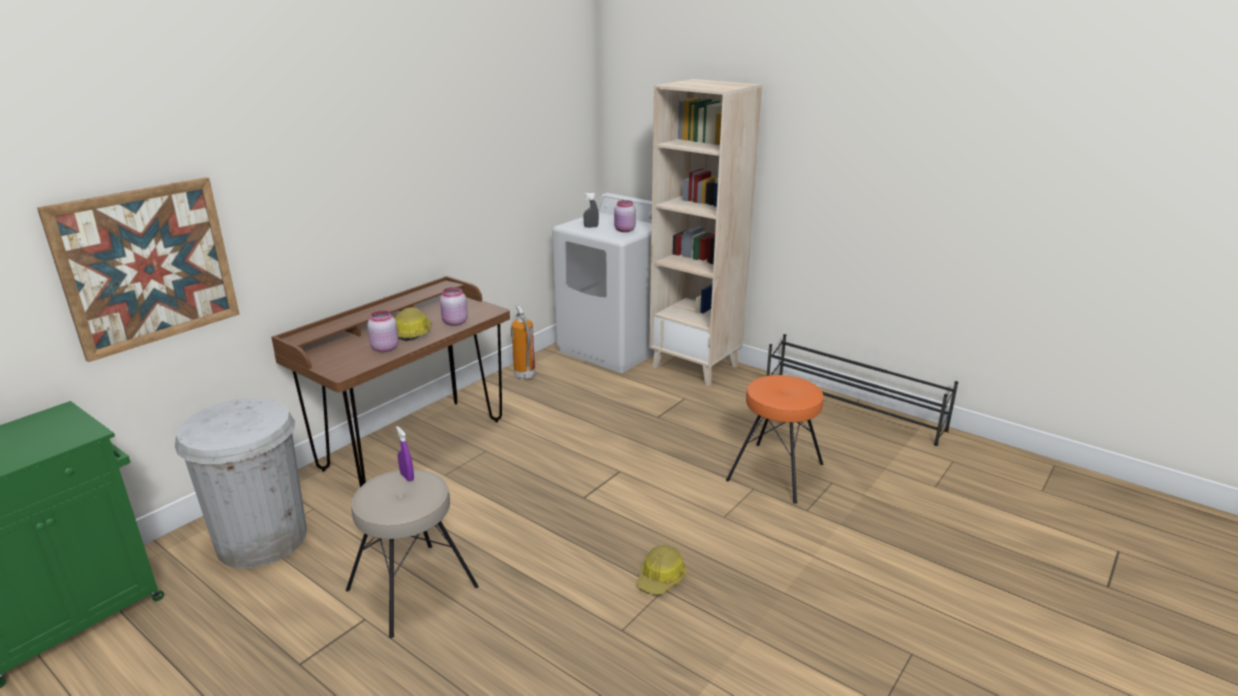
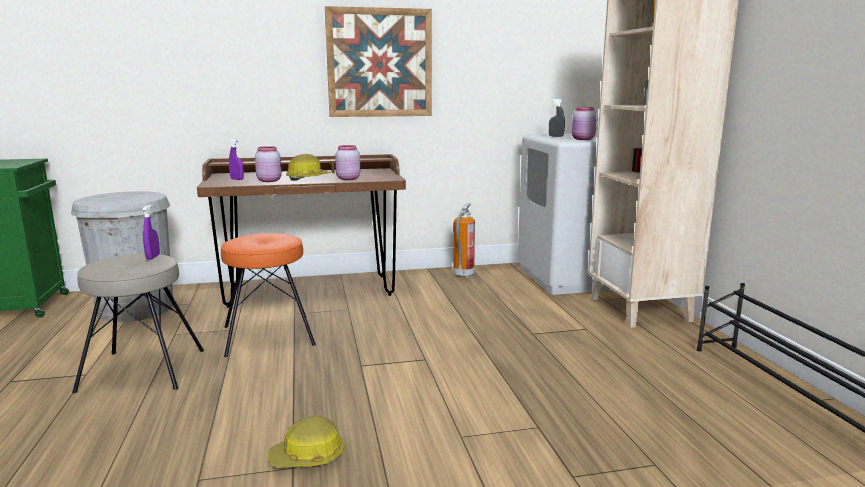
camera: 40 degrees right, 10 degrees down
picture [37,177,240,362] -> picture moved to [325,6,432,117]
orange stool [726,375,823,504] -> orange stool moved to [221,233,316,357]
none -> purple spray bottle [229,139,244,180]

